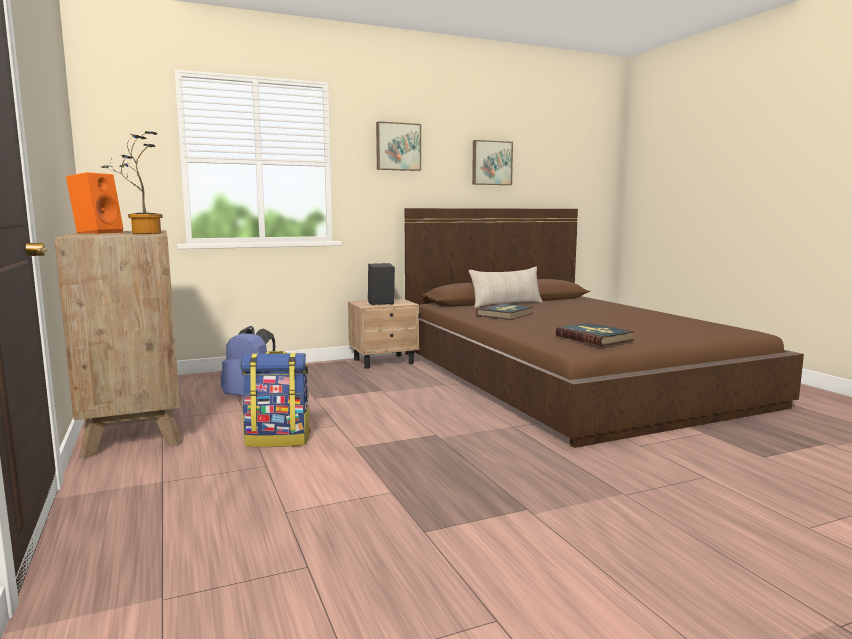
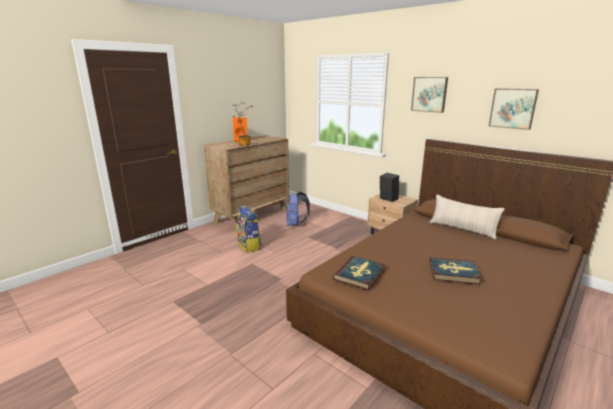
camera: 65 degrees right, 10 degrees up
book [476,304,533,320] -> book moved to [429,257,482,285]

